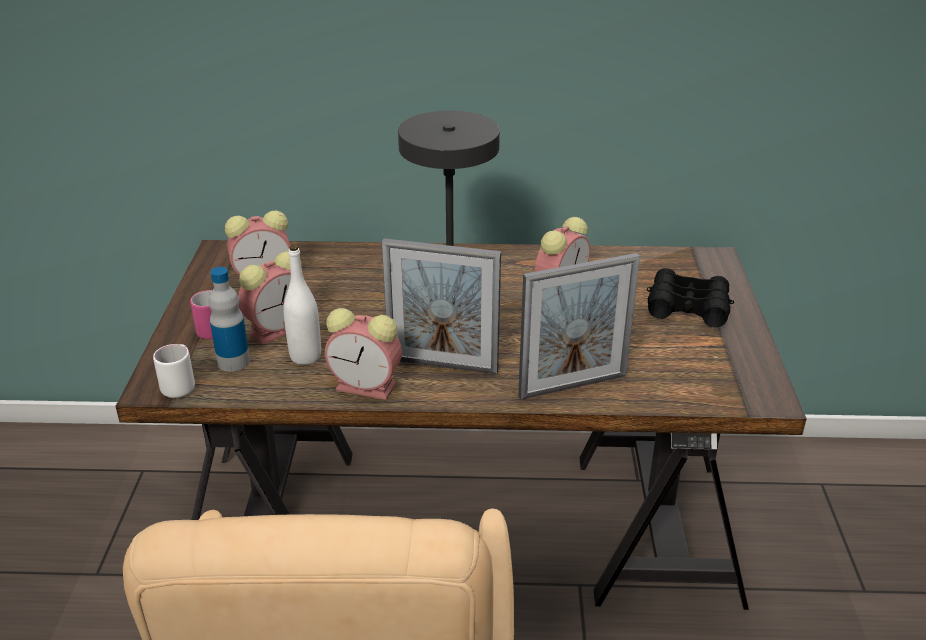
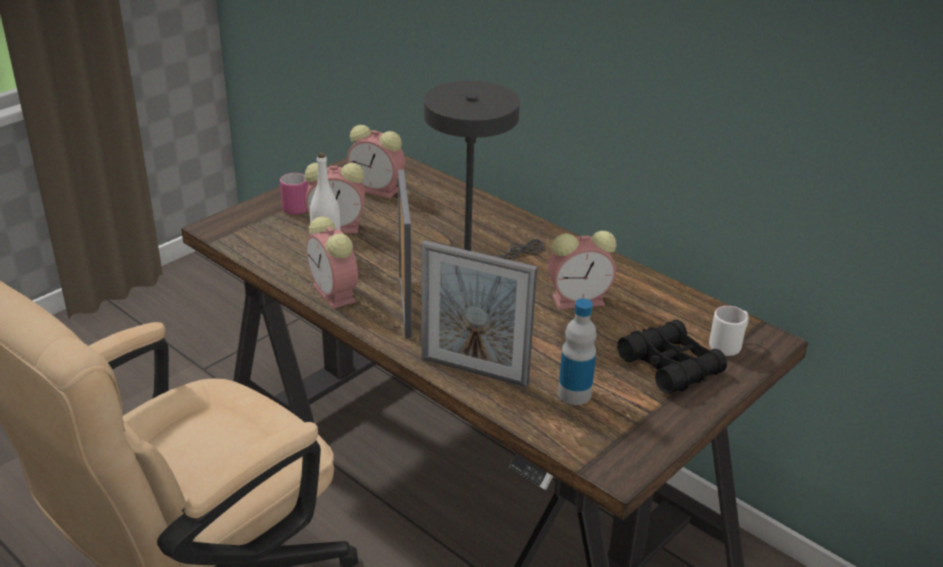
camera: 40 degrees right, 0 degrees up
white mug [153,344,195,398] -> white mug moved to [709,306,749,356]
bottle [209,267,250,372] -> bottle moved to [558,299,597,405]
picture frame [382,238,501,375] -> picture frame turned 150 degrees counterclockwise [398,169,412,338]

